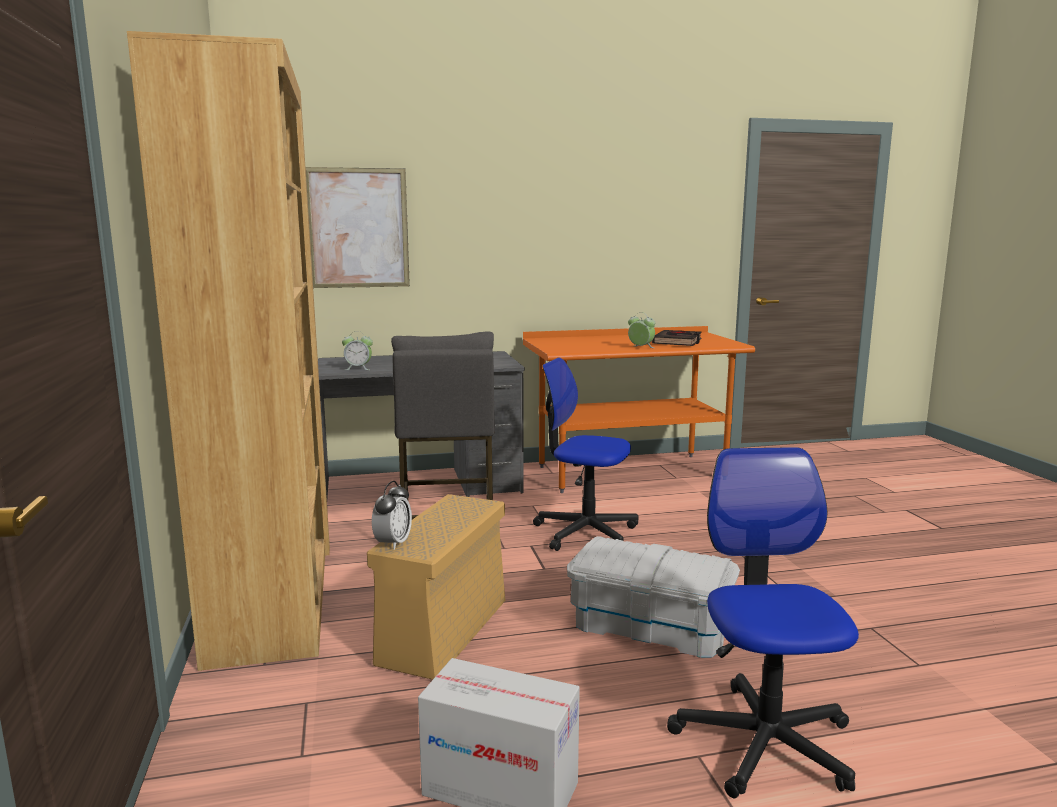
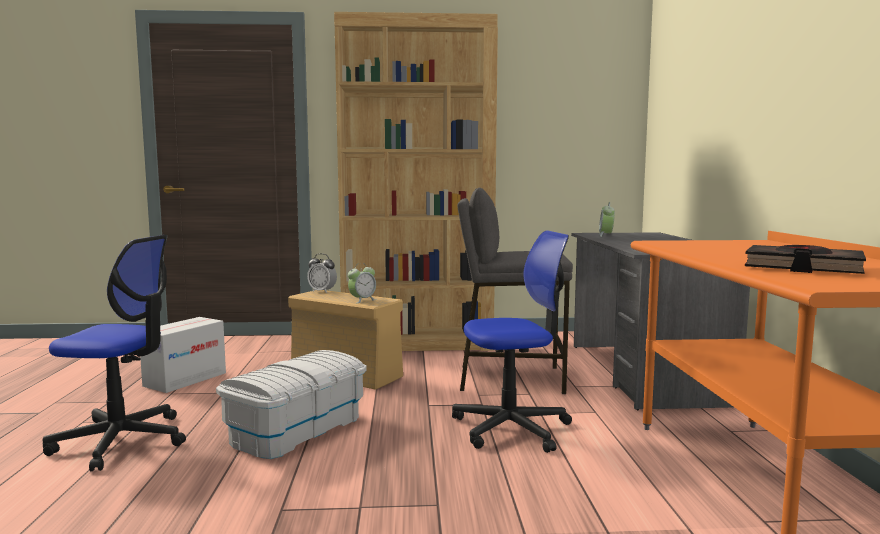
camera: 100 degrees right, 5 degrees down
picture [305,167,410,288] -> none
office chair [533,358,639,551] -> office chair turned 45 degrees clockwise [452,230,572,453]
alarm clock [628,312,655,348] -> alarm clock moved to [348,263,376,303]

